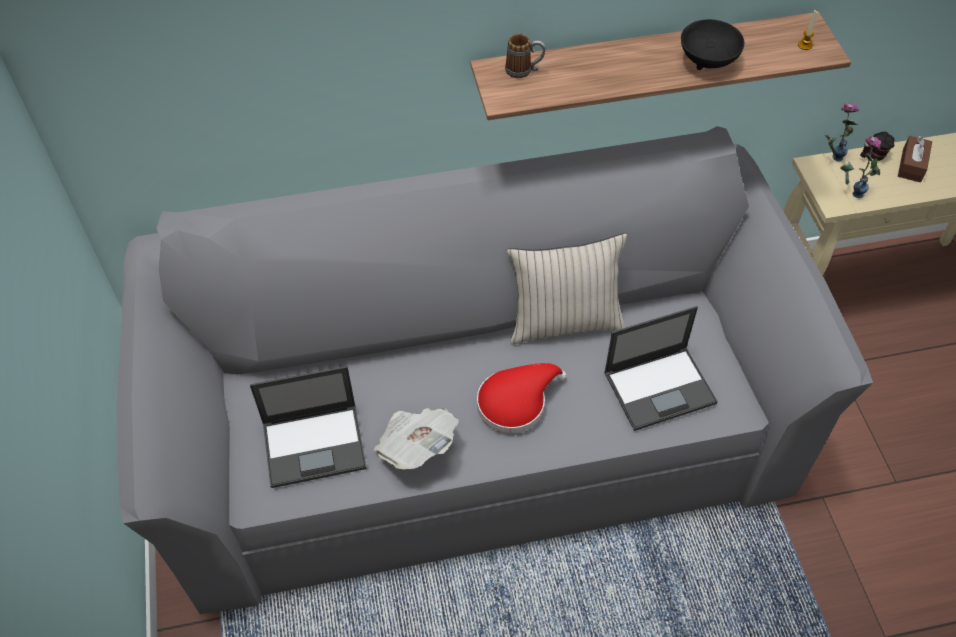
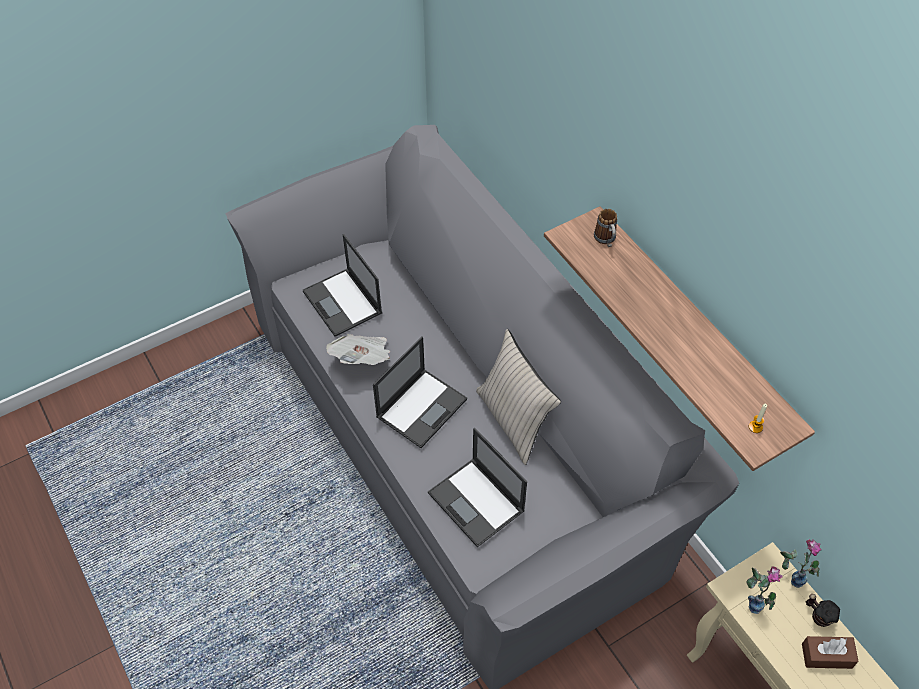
camera: 70 degrees right, 0 degrees up
red hat [477,363,567,434] -> laptop [373,336,467,448]
black bowl [681,19,744,70] -> none

